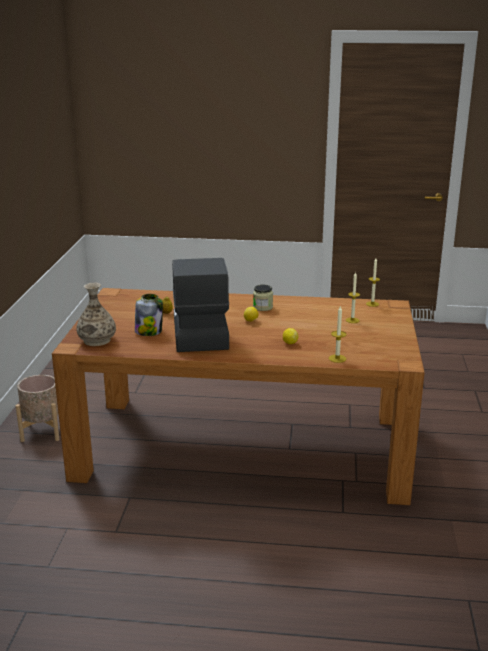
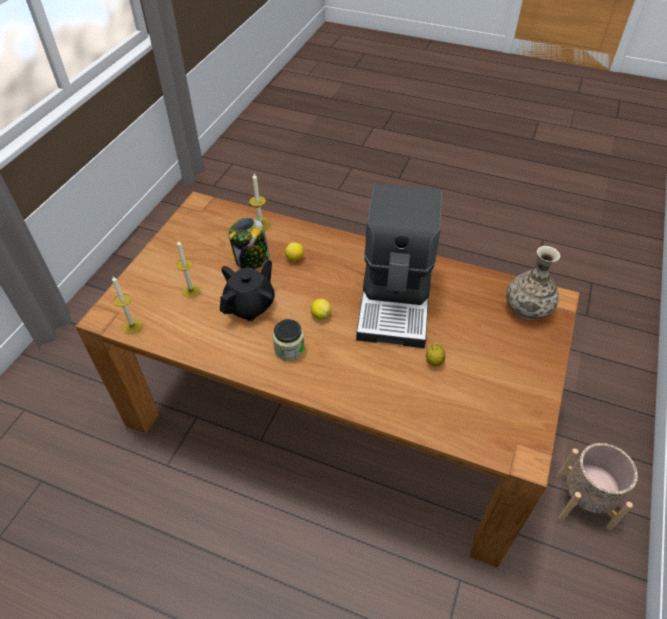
camera: 165 degrees left, 25 degrees up
jar [135,294,163,336] -> jar moved to [229,218,270,269]
none -> black teapot [220,260,275,321]

